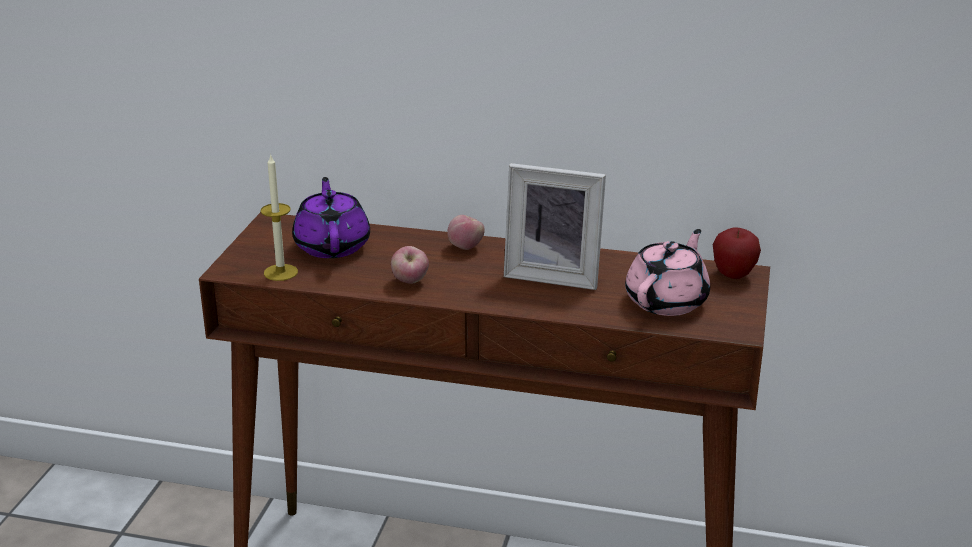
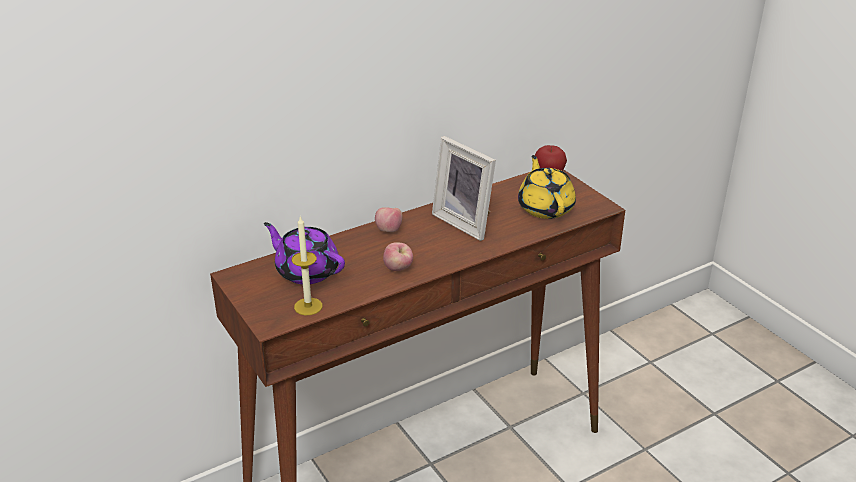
camera: 45 degrees left, 5 degrees up
picture frame [504,163,606,290] -> picture frame turned 75 degrees clockwise [432,136,496,241]
pink teapot [625,229,710,316] -> yellow teapot [518,155,576,219]

